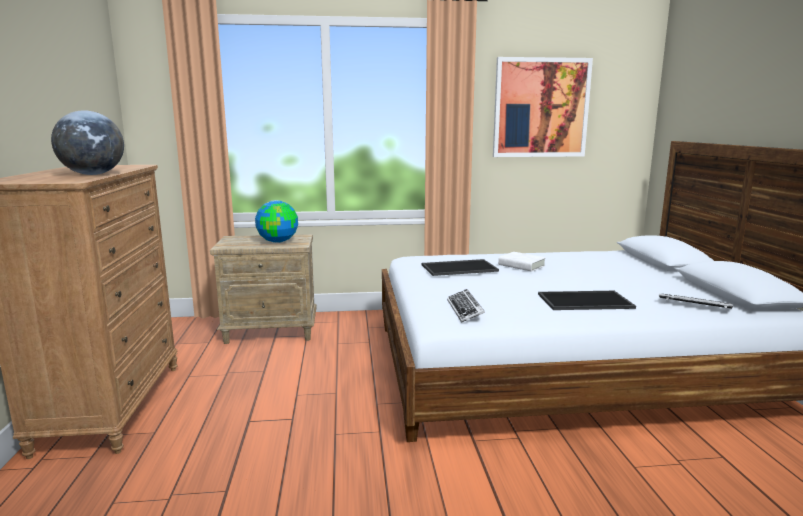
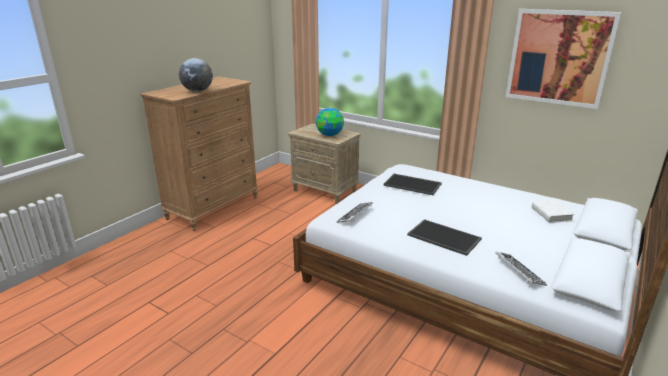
camera: 40 degrees right, 10 degrees up
white book [498,252,546,272] -> white book moved to [532,200,574,223]

